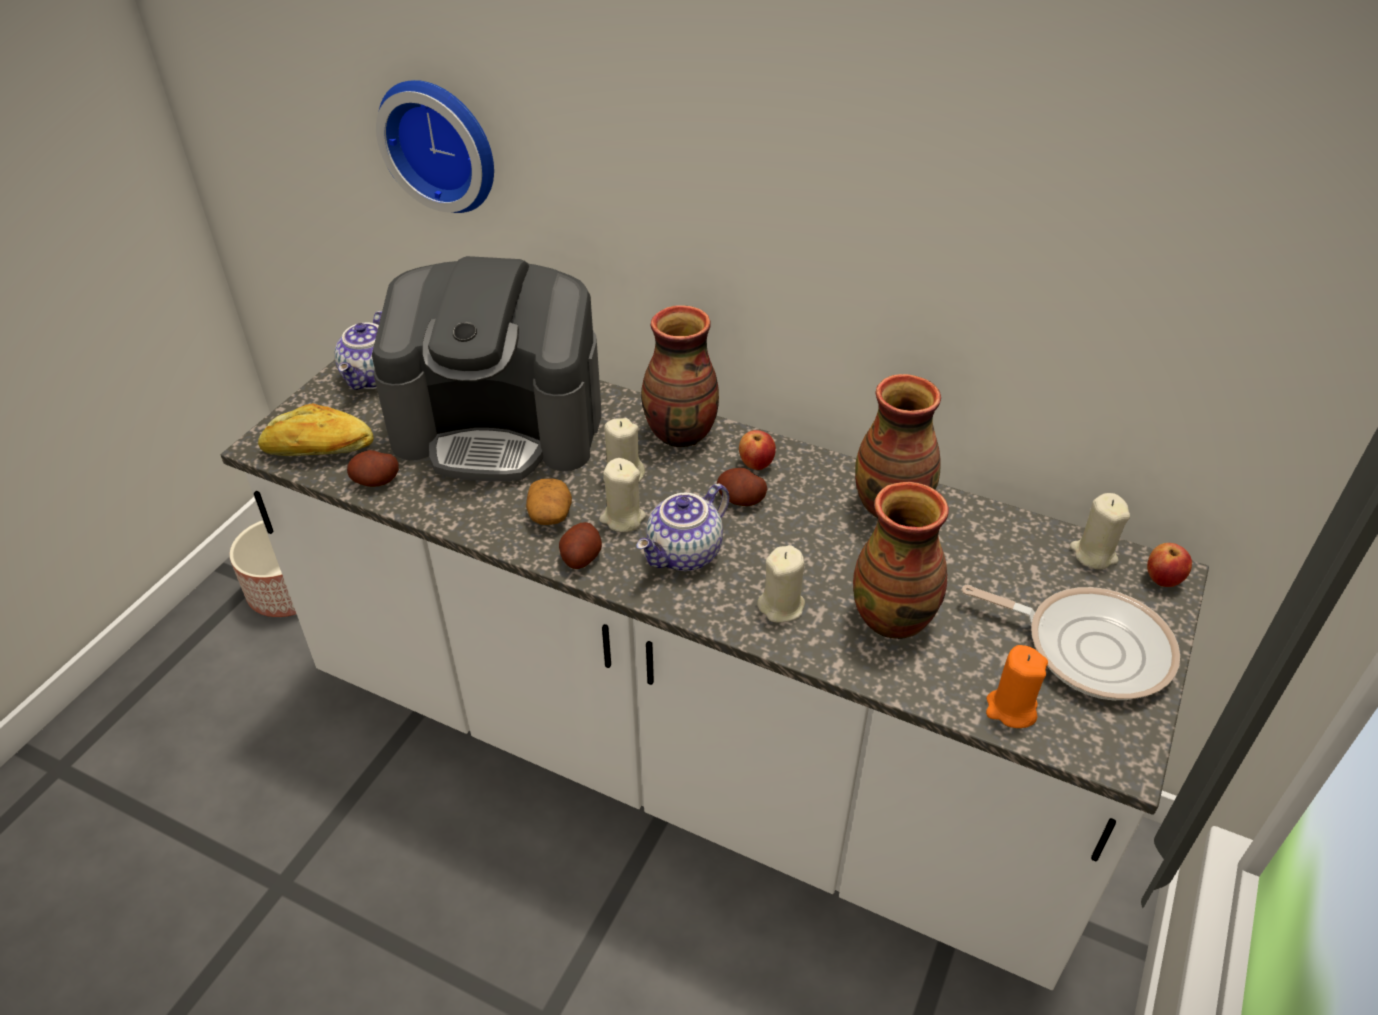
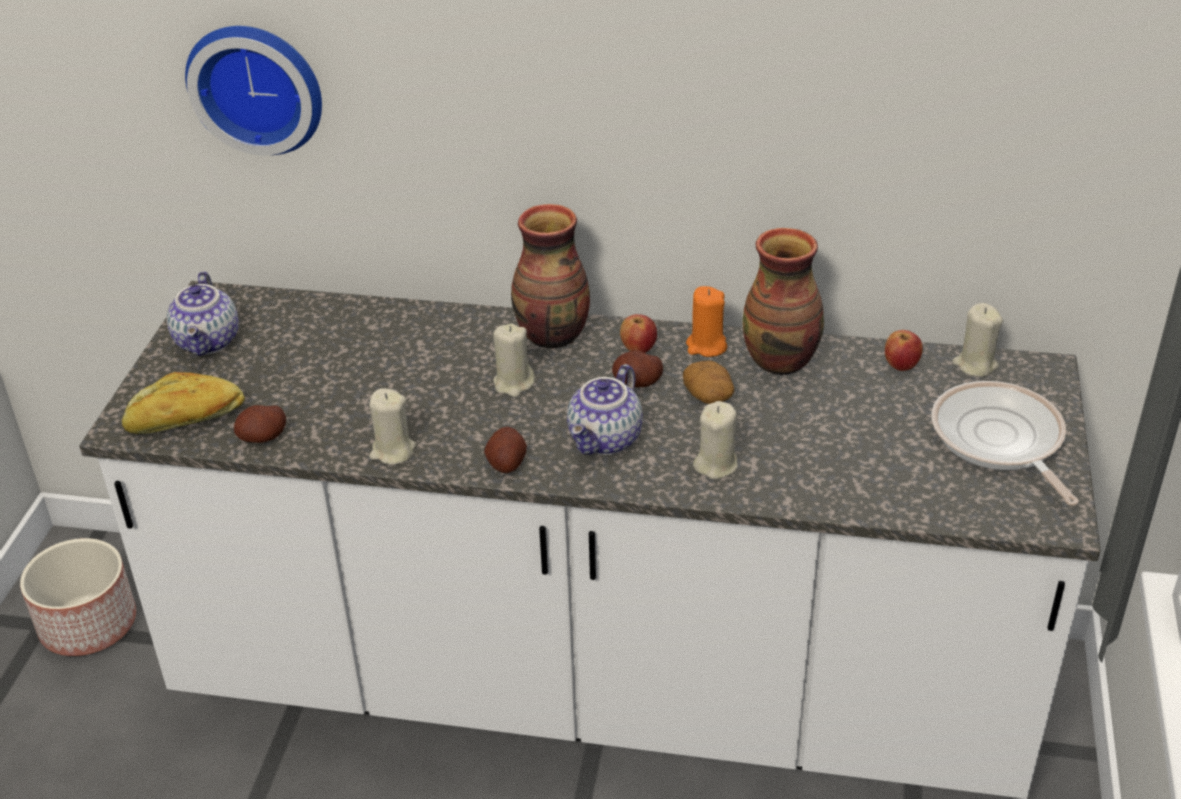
camera: 15 degrees left, 5 degrees down
coffee machine [372,256,601,481] -> none
potato [526,479,572,525] -> potato moved to [683,361,734,404]
beige candle [599,458,646,532] -> beige candle moved to [369,388,416,465]
vase [853,482,949,639] -> none
frying pan [962,584,1180,700] -> frying pan turned 120 degrees counterclockwise [931,381,1079,506]
orange candle [986,645,1048,728] -> orange candle moved to [686,286,727,357]
apple [1147,543,1192,587] -> apple moved to [885,330,923,371]

